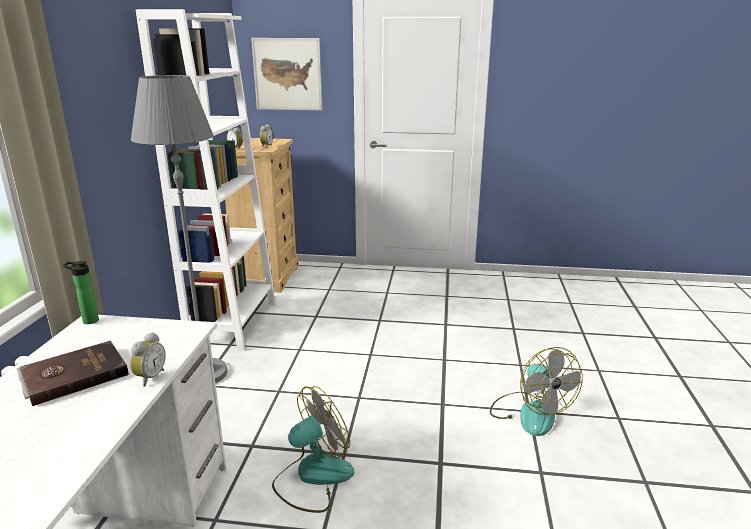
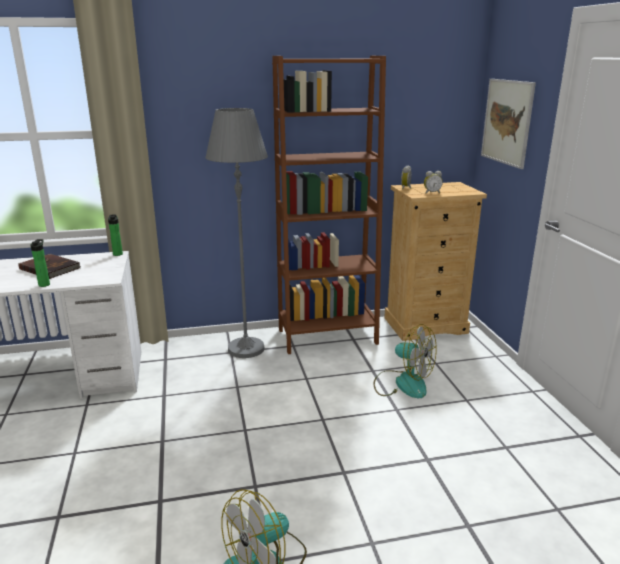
camera: 70 degrees right, 0 degrees up
alarm clock [130,332,166,386] -> bottle [31,239,50,287]
white bookcase [136,9,276,351] -> brown bookcase [272,56,386,354]
fan [272,386,354,513] -> fan moved to [373,324,437,398]

